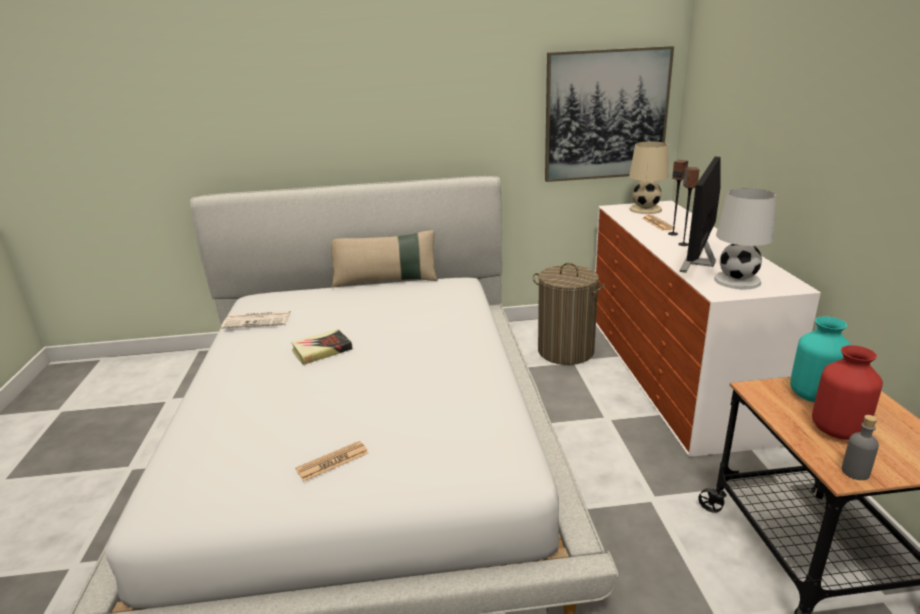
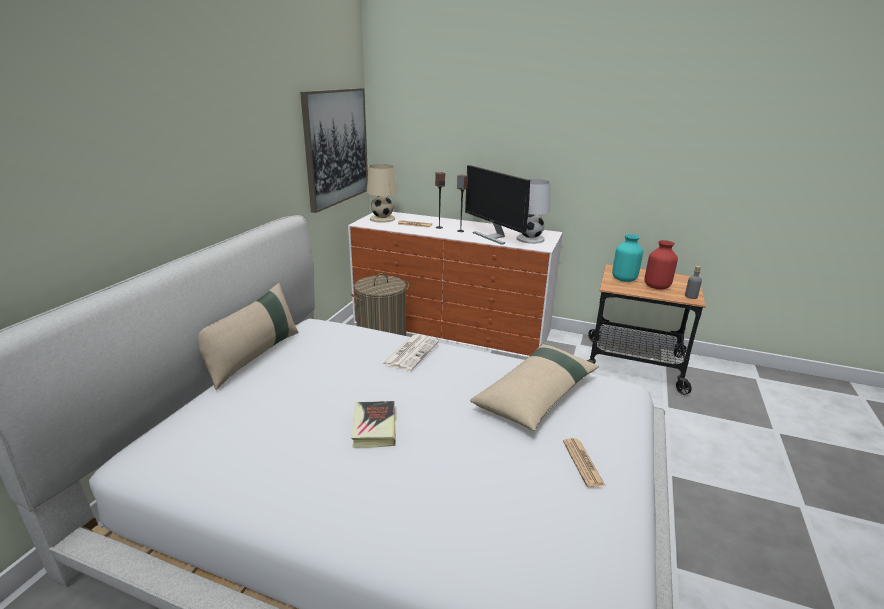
camera: 65 degrees left, 0 degrees up
newspaper [221,311,291,328] -> newspaper moved to [381,335,439,372]
none -> beige pillow [470,344,599,431]

